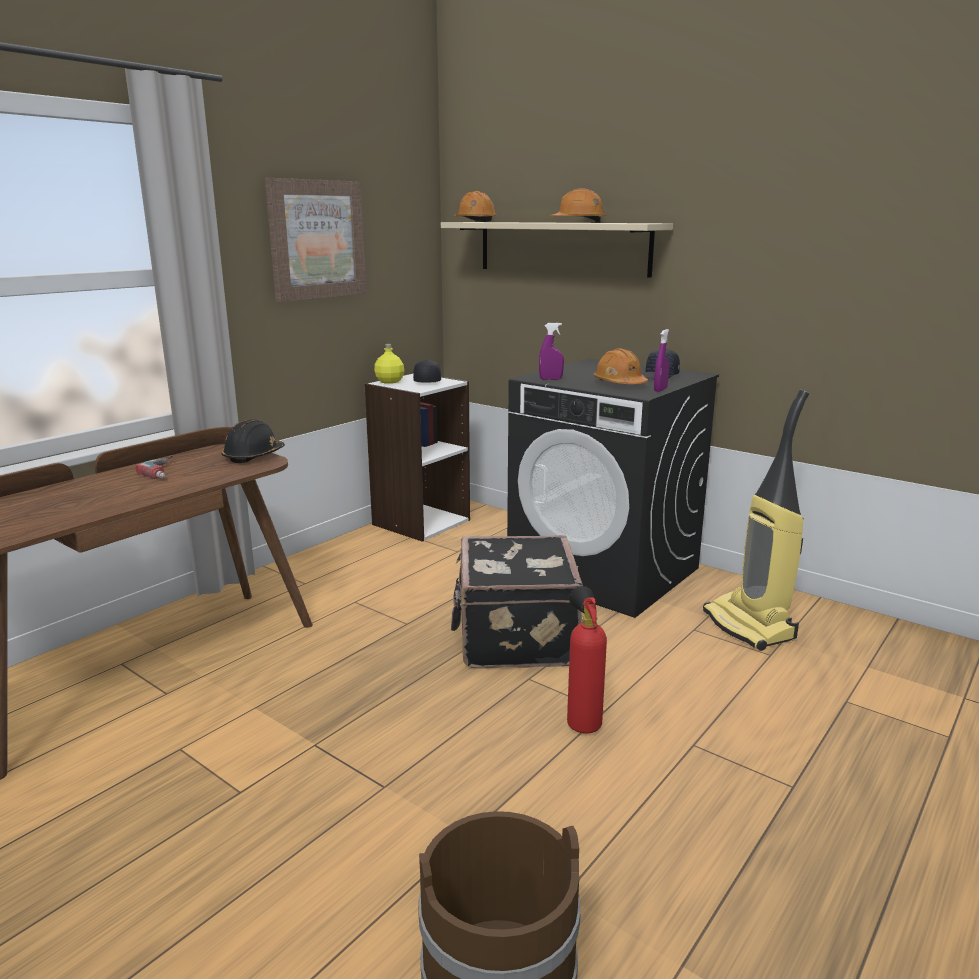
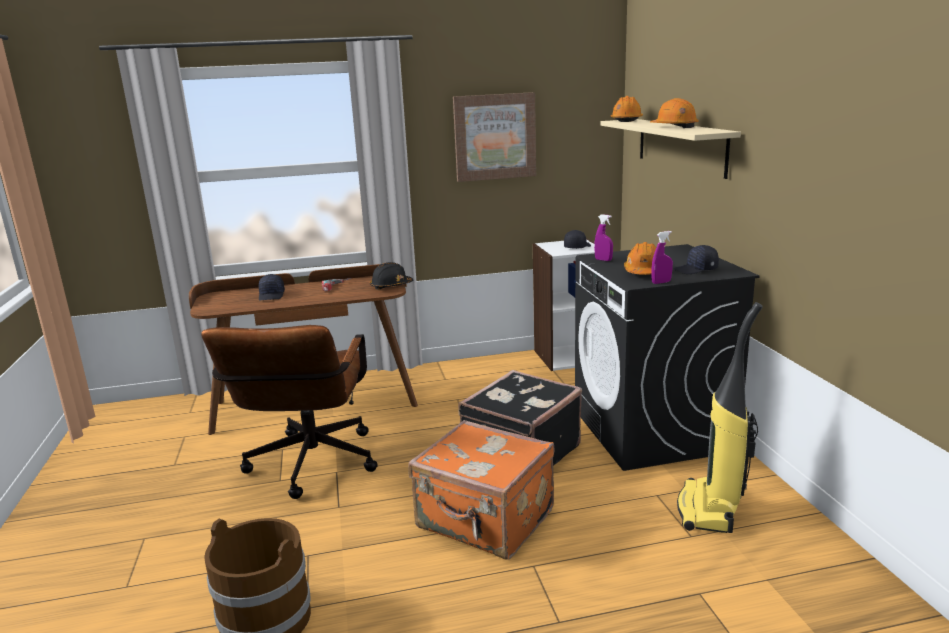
camera: 40 degrees right, 0 degrees up
yellow bottle [374,344,405,384] -> none
fire extinguisher [567,586,607,734] -> orange suitcase [408,420,555,560]
none -> brown office chair [201,325,378,499]
none -> black cap [259,274,285,300]

